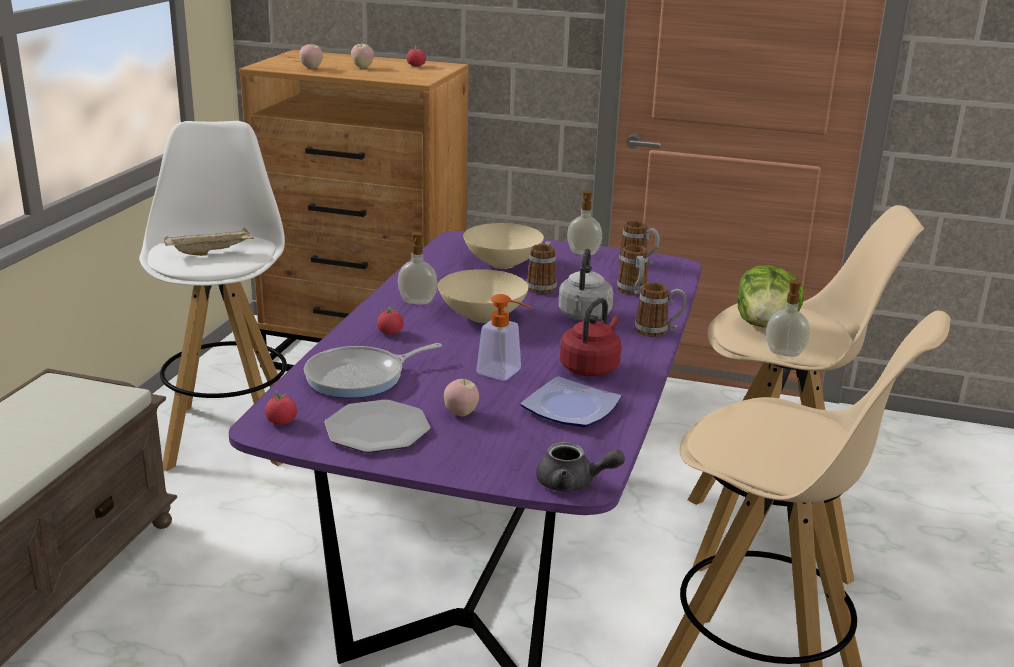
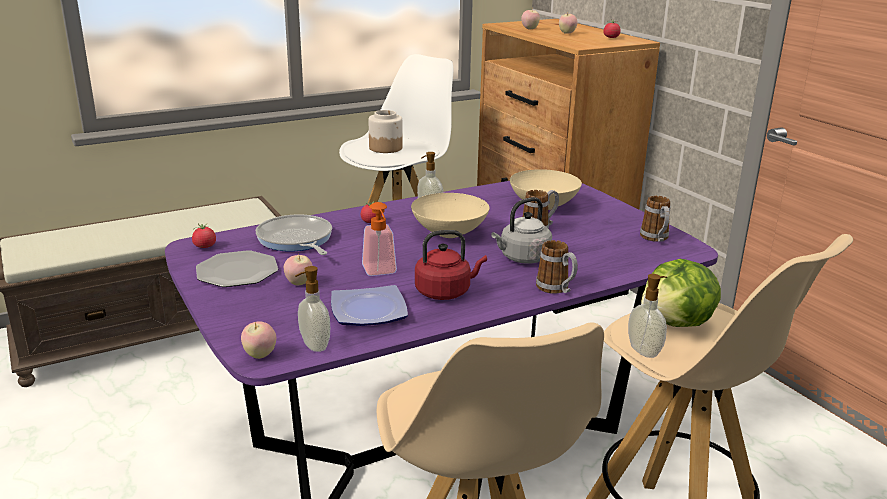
camera: 45 degrees right, 0 degrees up
beige tray [164,228,254,256] -> jar [369,110,403,153]
frying pan [304,343,442,398] -> frying pan turned 45 degrees clockwise [256,215,332,255]
grey teapot [536,442,625,492] -> apple [241,321,276,359]
soap dispenser [567,190,602,255] -> soap dispenser moved to [295,266,330,352]
mug [617,245,648,294] -> none

